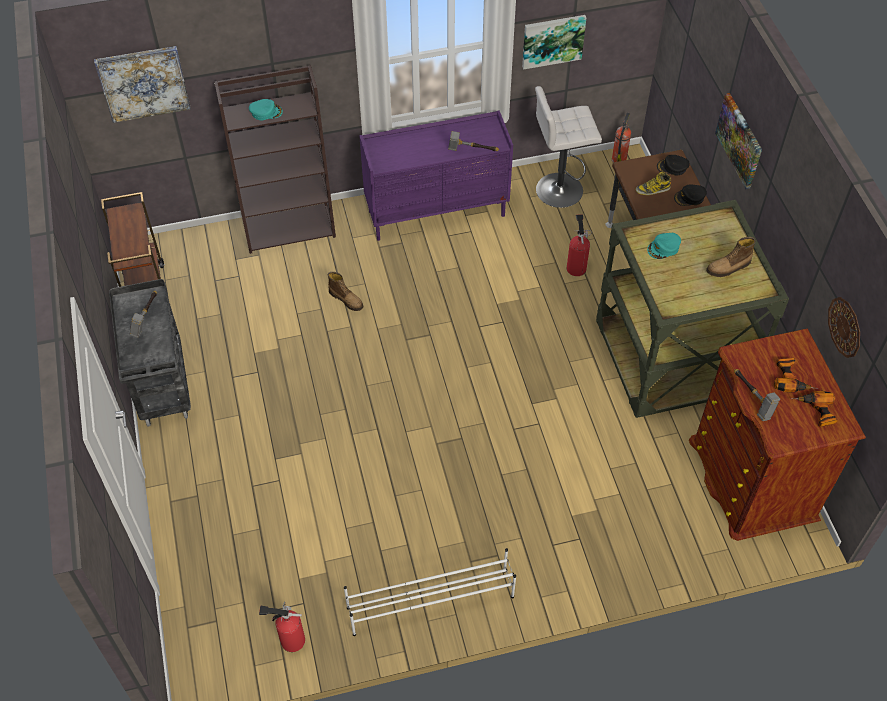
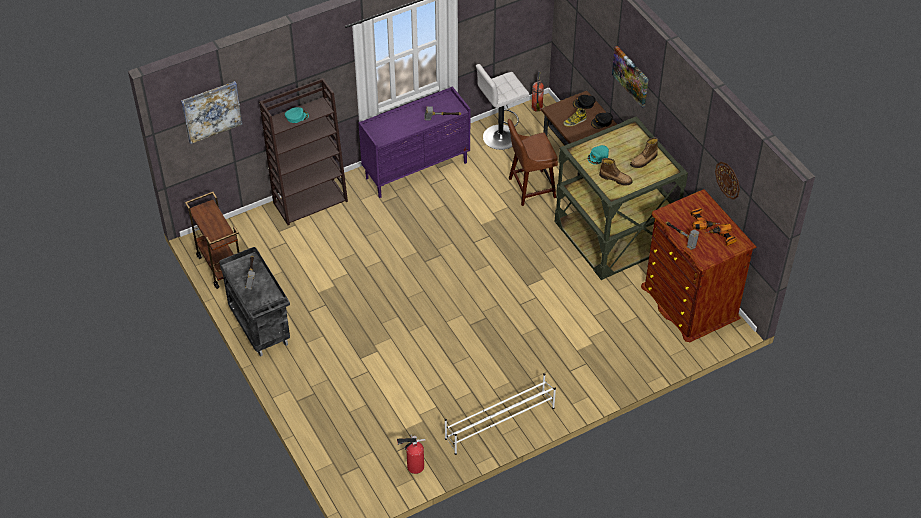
camera: 15 degrees left, 5 degrees down
boot [328,272,363,311] -> boot moved to [599,158,633,185]
picture [522,15,586,70] -> none
fire extinguisher [567,214,592,276] -> brown chair [508,119,558,206]

